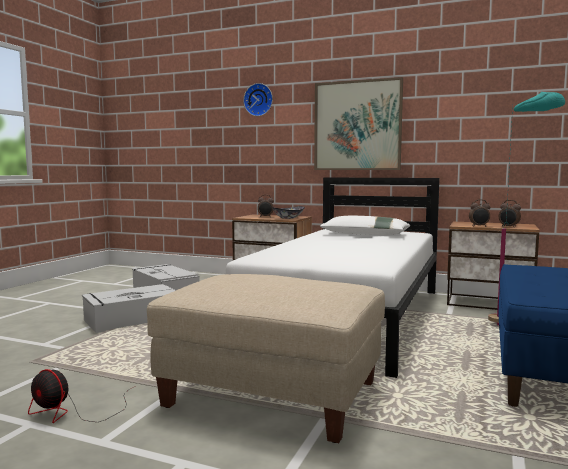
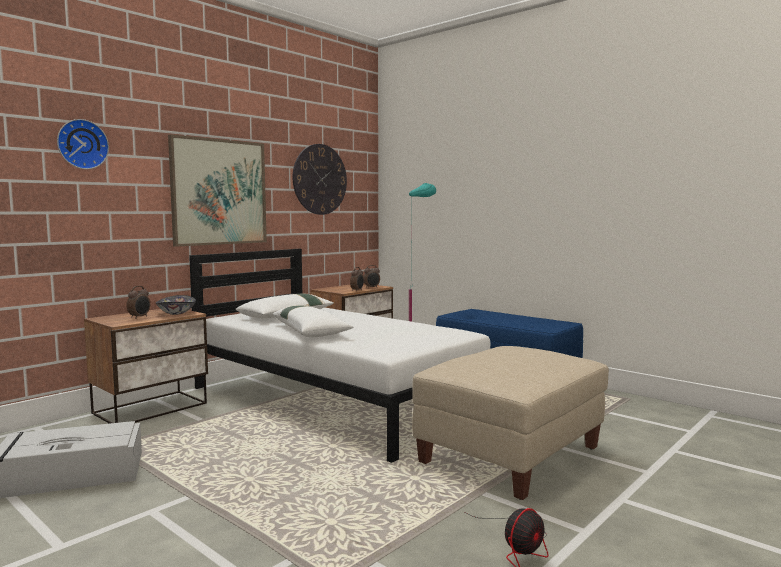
camera: 70 degrees left, 0 degrees up
grey storage box [82,284,176,333] -> none
none -> white pillow [273,306,353,337]
none -> wall clock [293,144,347,215]

